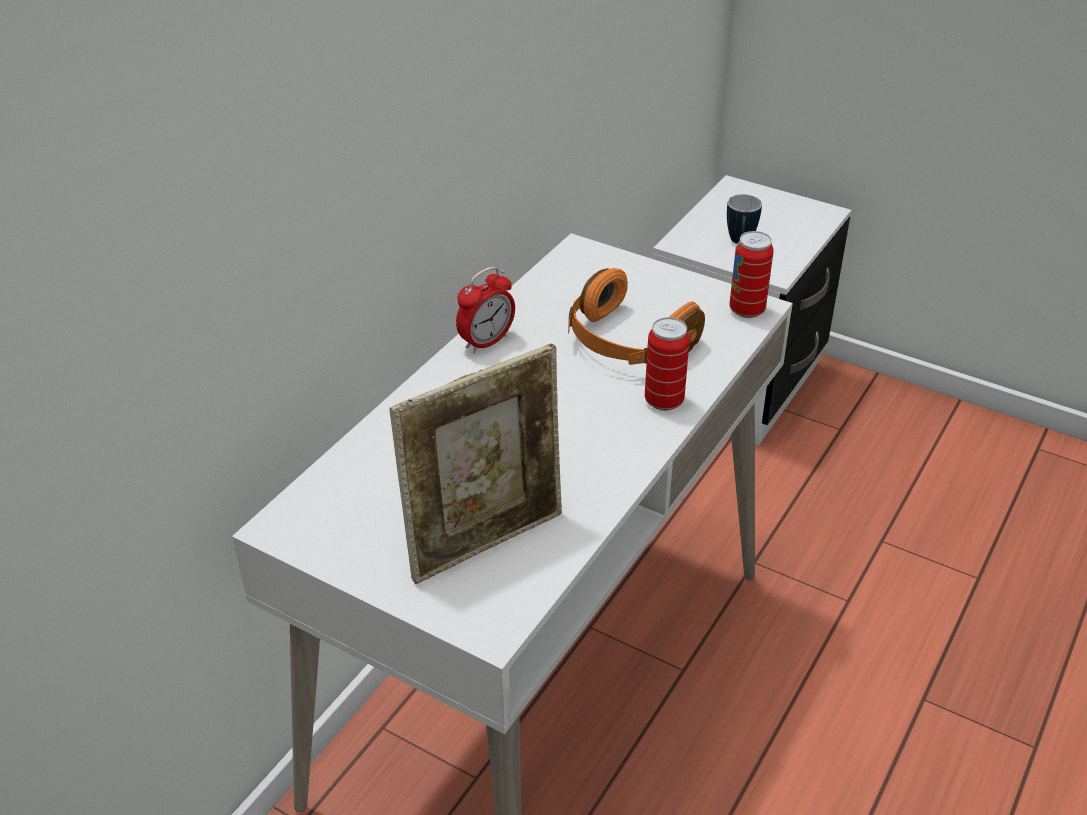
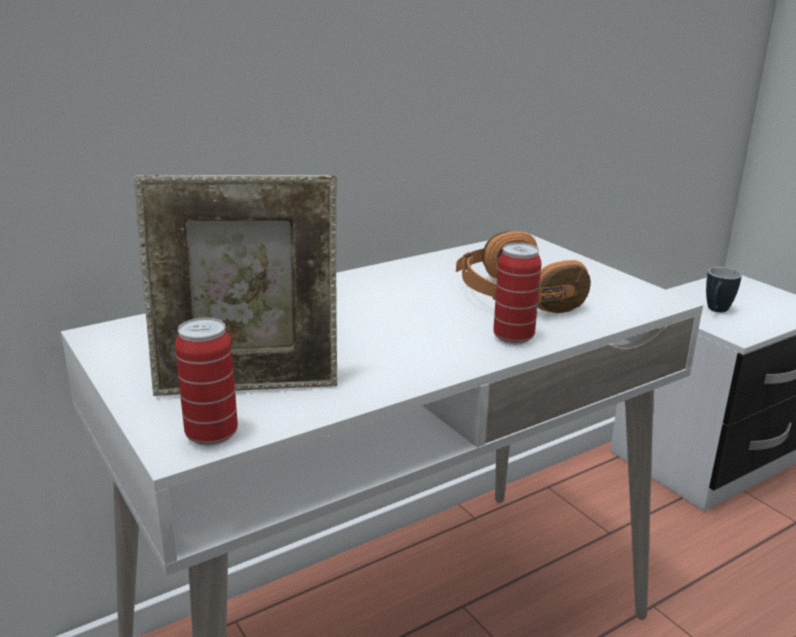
camera: 25 degrees right, 15 degrees down
alarm clock [456,266,515,354] -> none
can [730,231,774,318] -> can moved to [175,317,238,446]

